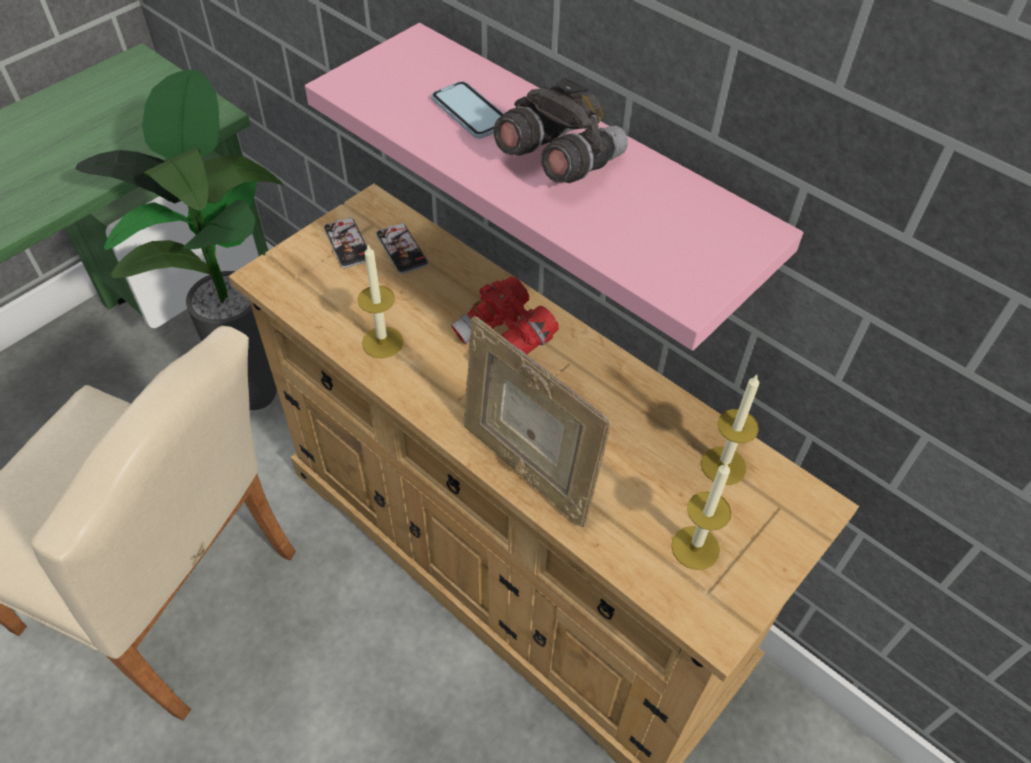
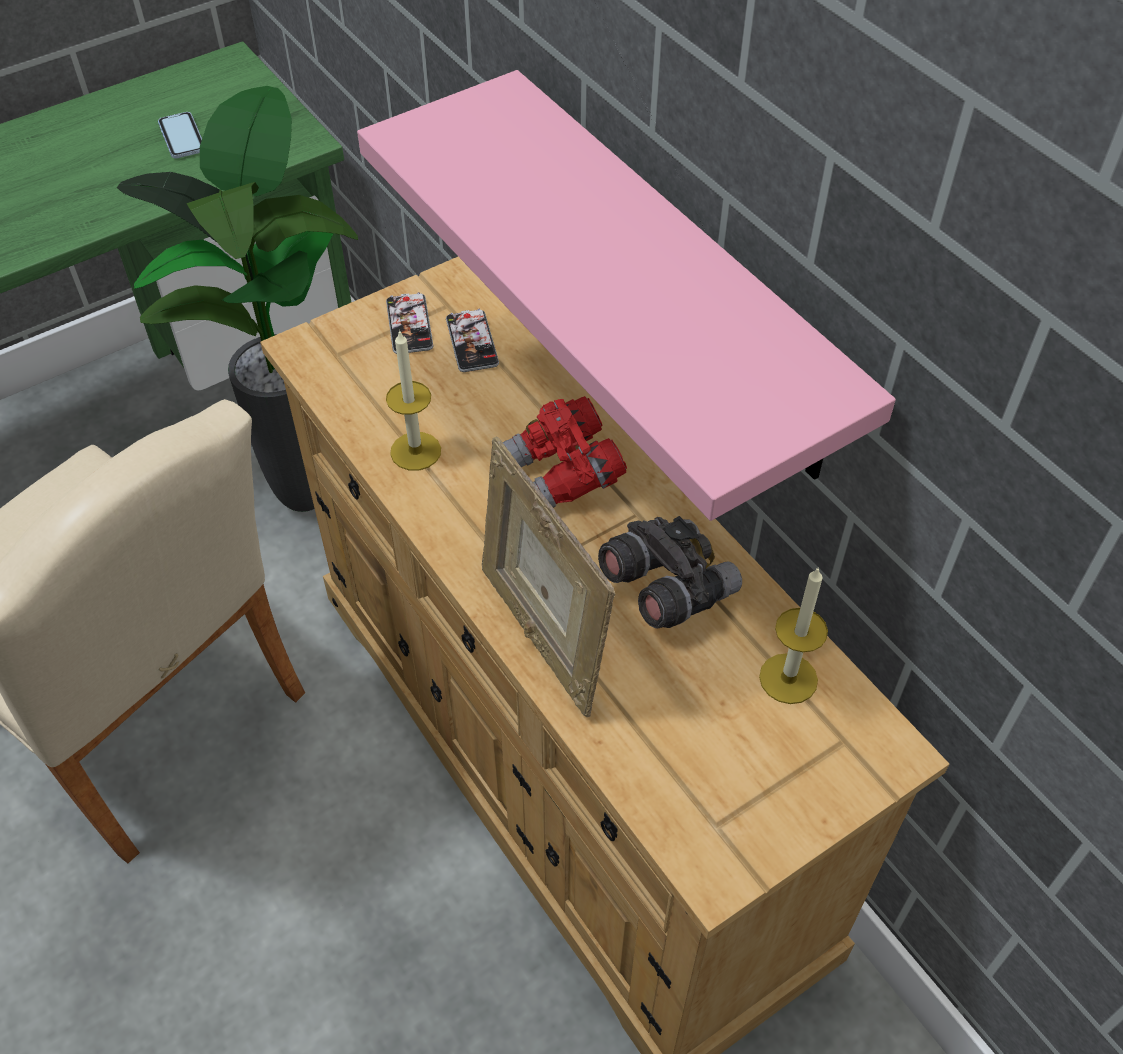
camera: 15 degrees right, 0 degrees up
phone [431,81,504,139] -> phone moved to [158,112,202,158]
grey binoculars [493,77,628,183] -> grey binoculars moved to [598,516,742,629]
candle [671,462,731,570] -> none

